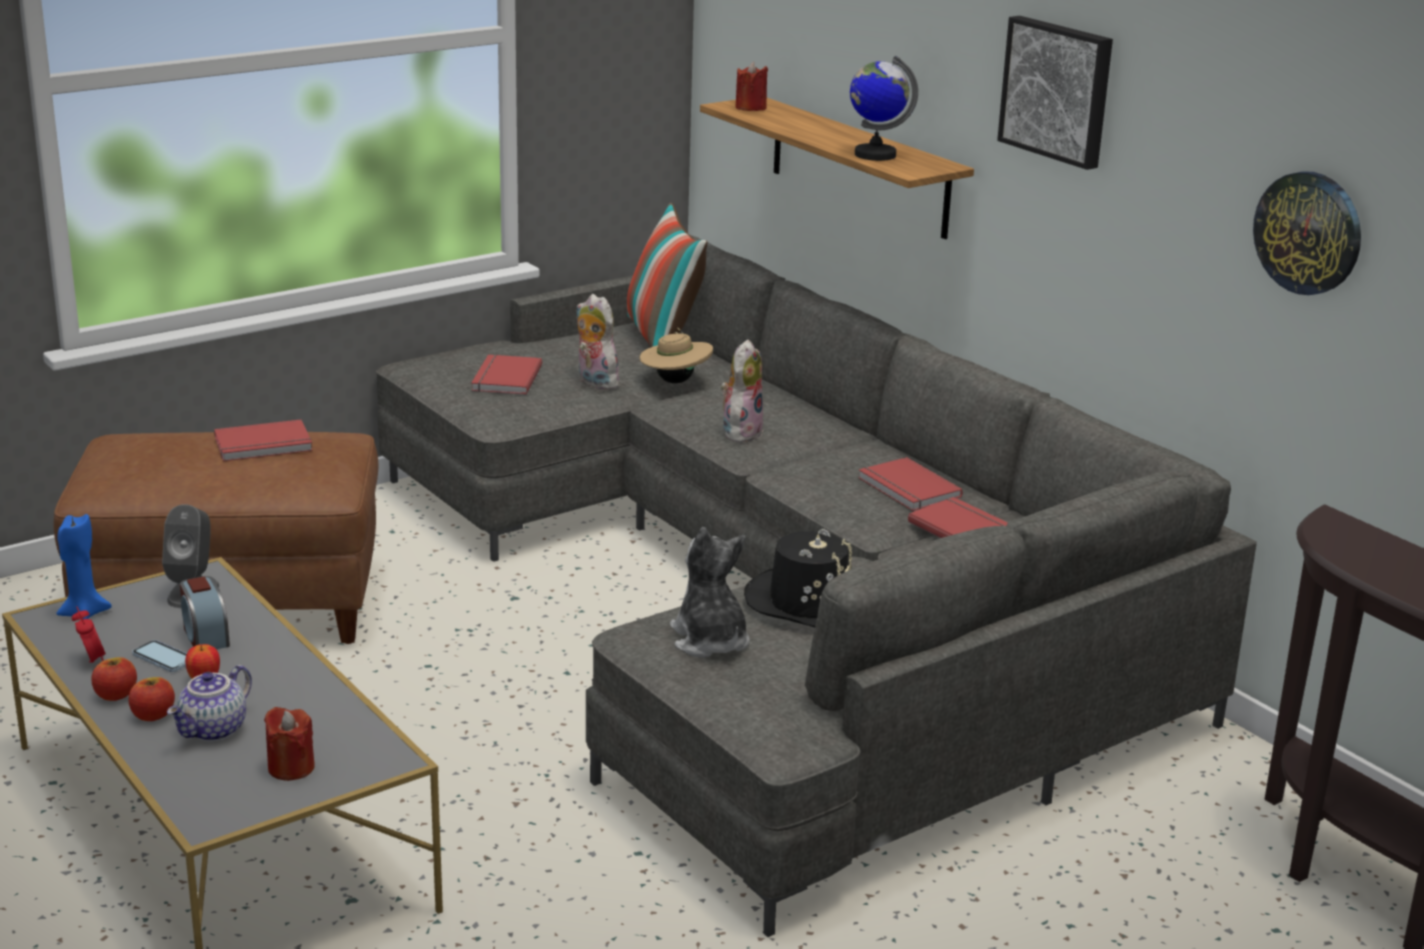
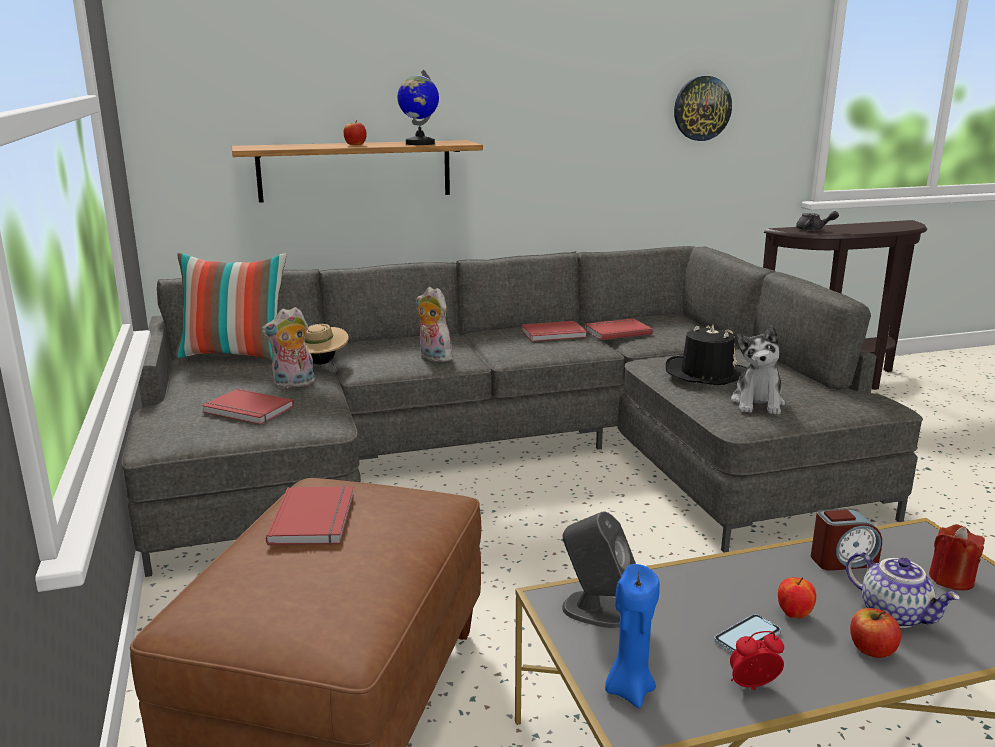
camera: 70 degrees left, 5 degrees down
apple [91,657,137,701] -> apple moved to [344,120,367,145]
alarm clock [180,576,230,649] -> alarm clock moved to [811,508,882,571]
plush toy [670,527,750,658] -> plush toy turned 75 degrees counterclockwise [731,325,785,415]
red candle [735,62,768,111] -> none
picture [997,16,1113,170] -> none
none -> grey teapot [796,211,839,231]

